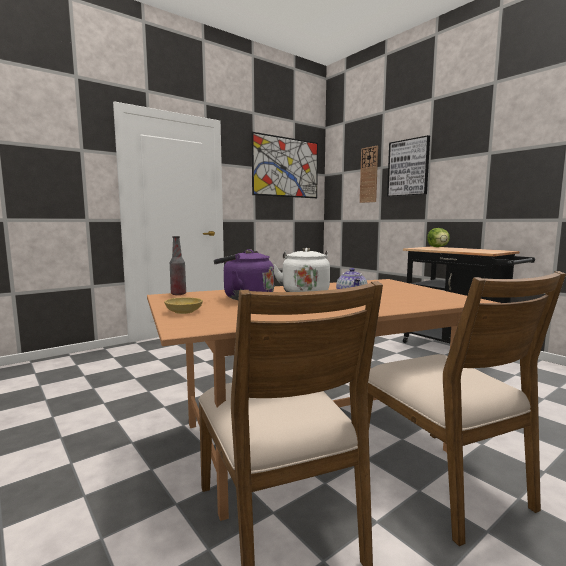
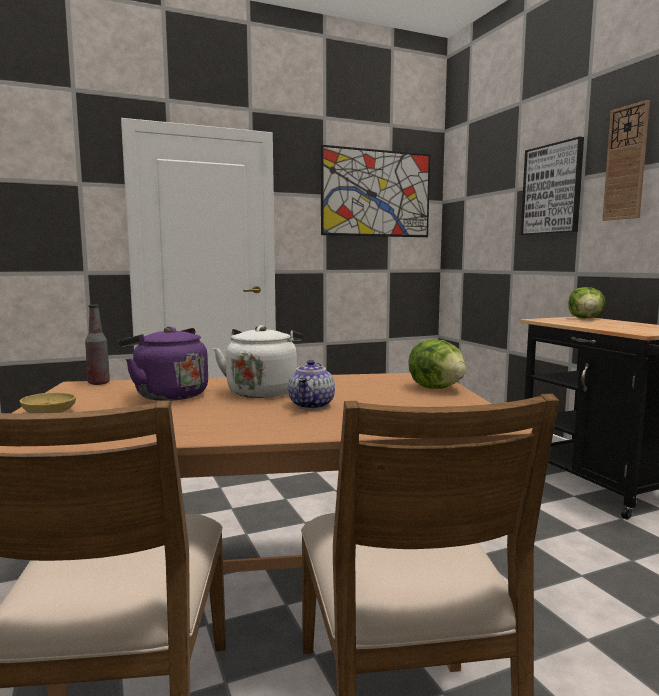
camera: 15 degrees right, 0 degrees up
wall clock [360,146,378,203] -> wall clock moved to [602,100,650,221]
none -> lettuce [408,339,466,389]

